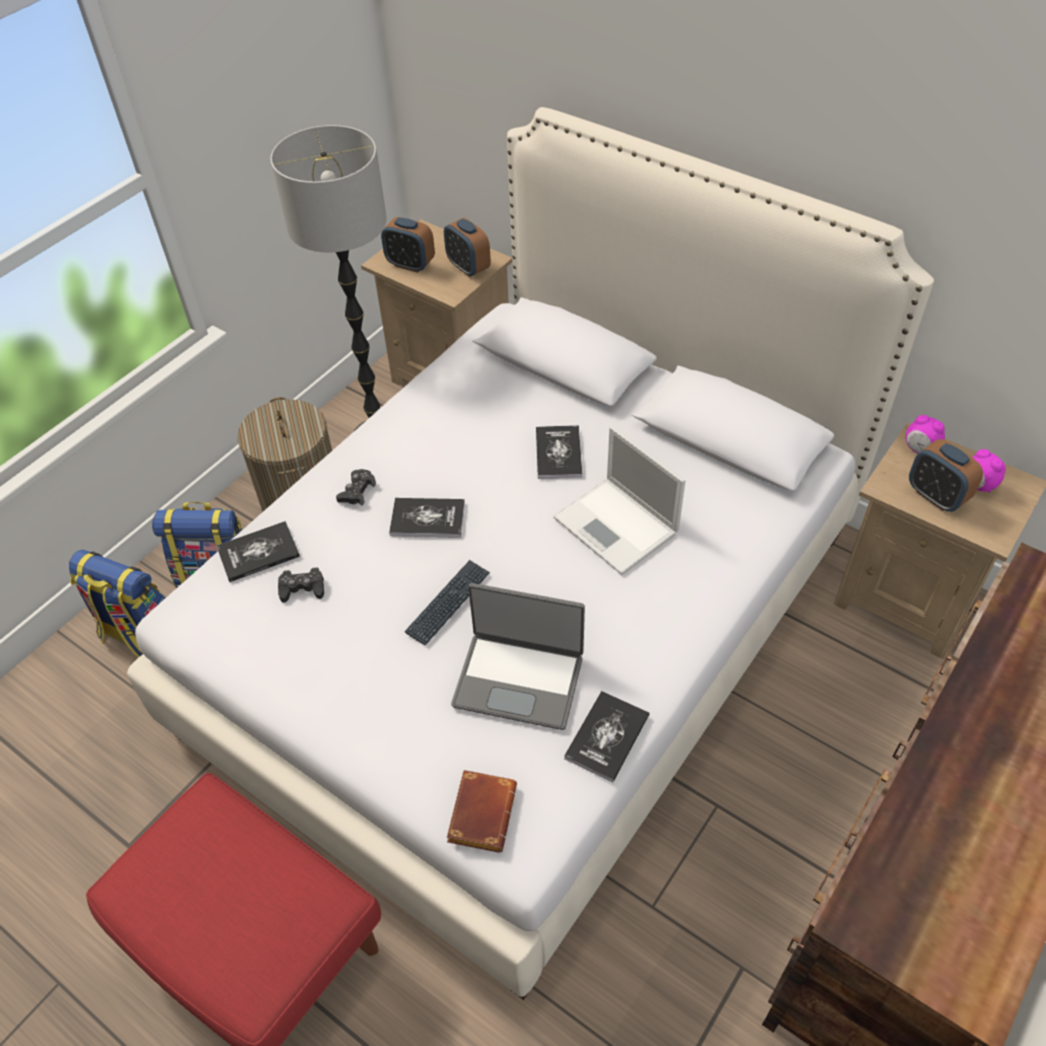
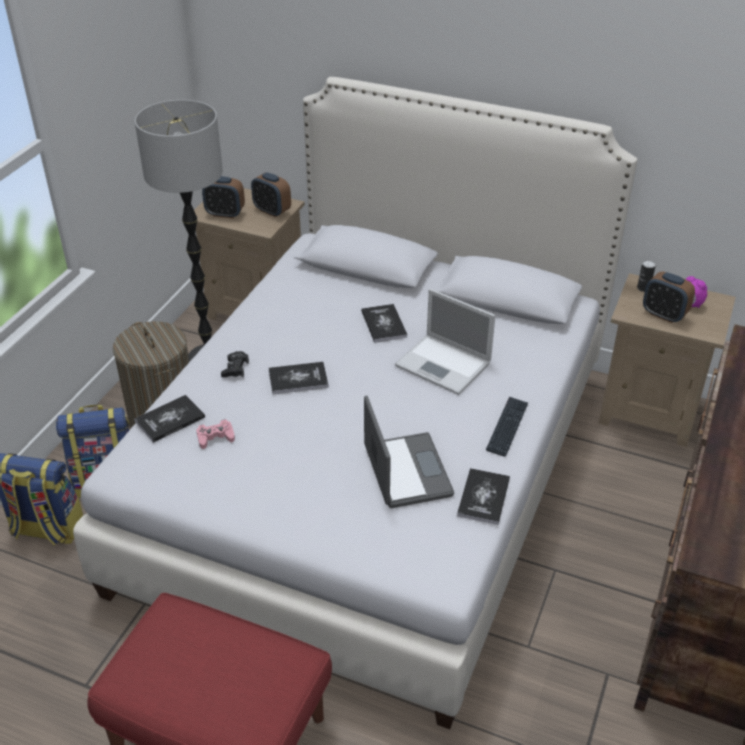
camera: 15 degrees left, 10 degrees down
black game controller [278,567,324,603] -> pink game controller [196,419,235,449]
keyboard [405,560,490,645] -> keyboard moved to [486,397,528,456]
brown book [447,770,517,853] -> none
laptop [451,583,585,730] -> laptop turned 105 degrees counterclockwise [364,396,454,508]
alarm clock [906,415,945,453] -> can [637,260,656,292]

